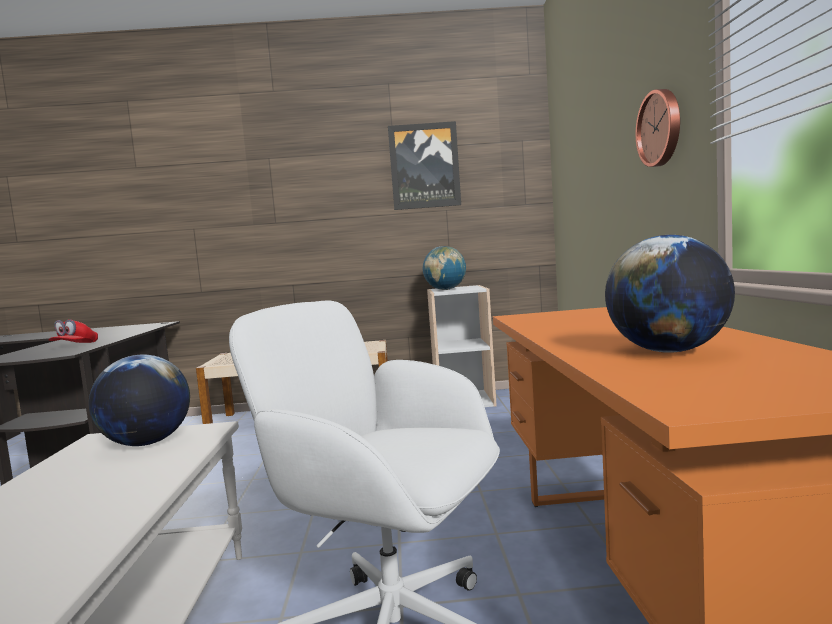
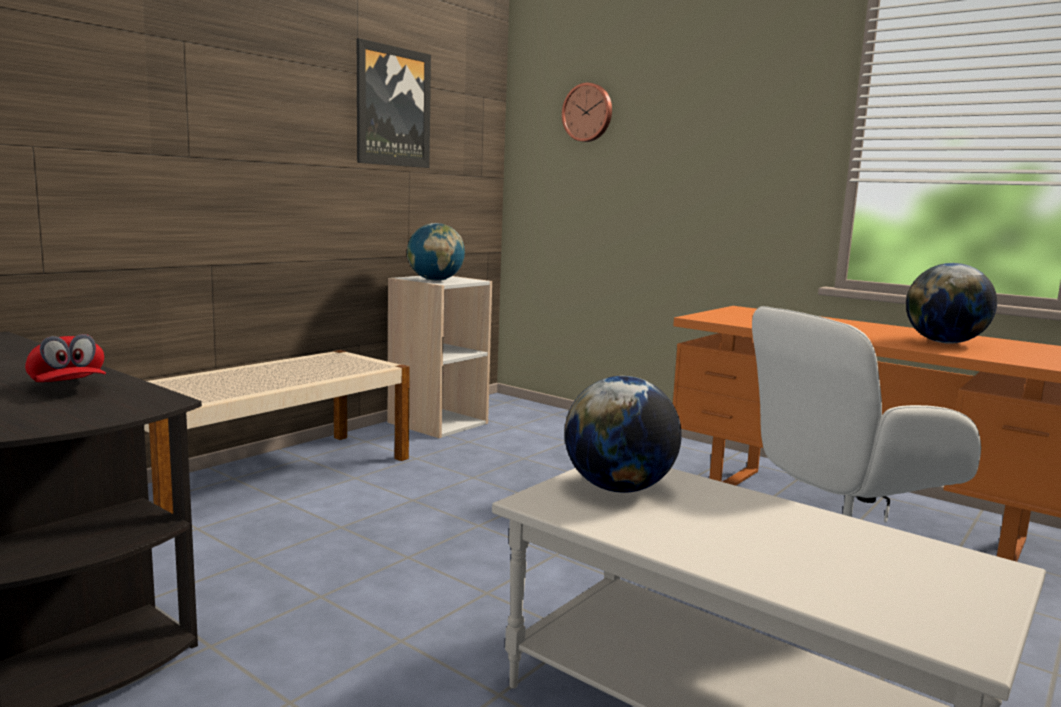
camera: 50 degrees left, 5 degrees up
wall clock [636,89,680,167] -> wall clock moved to [562,83,612,142]

